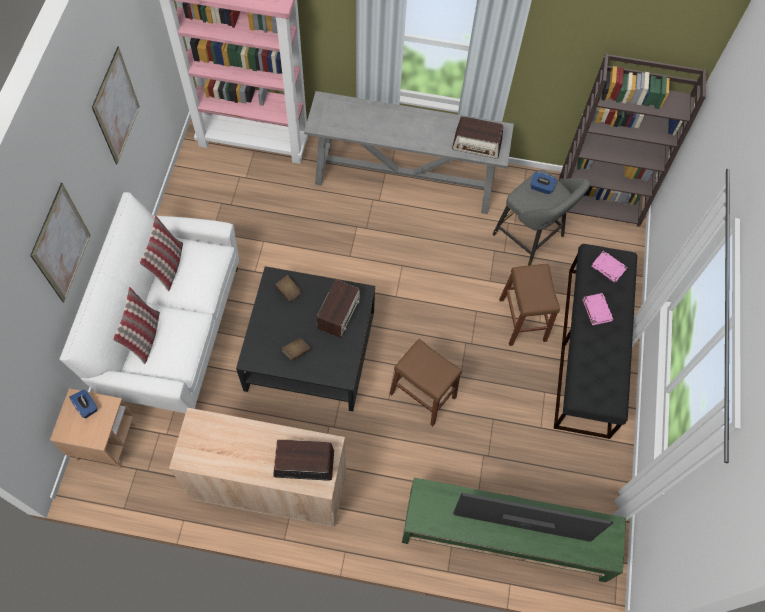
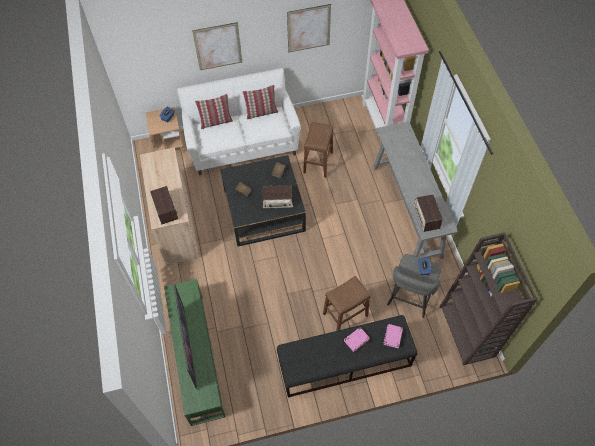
camera: 70 degrees right, 5 degrees down
brown stool [390,339,462,426] -> brown stool moved to [303,122,333,177]

